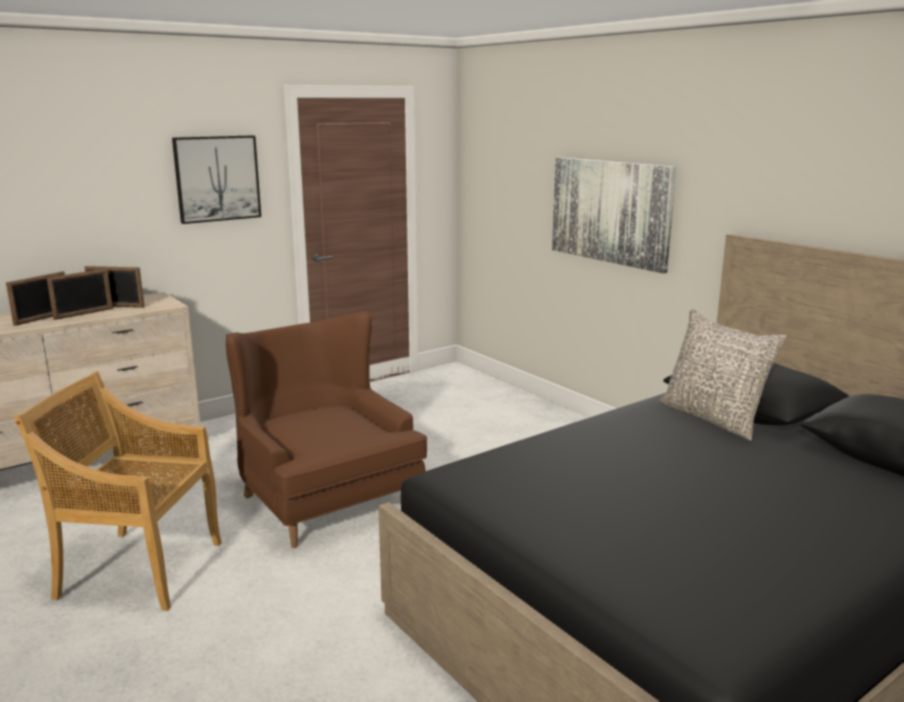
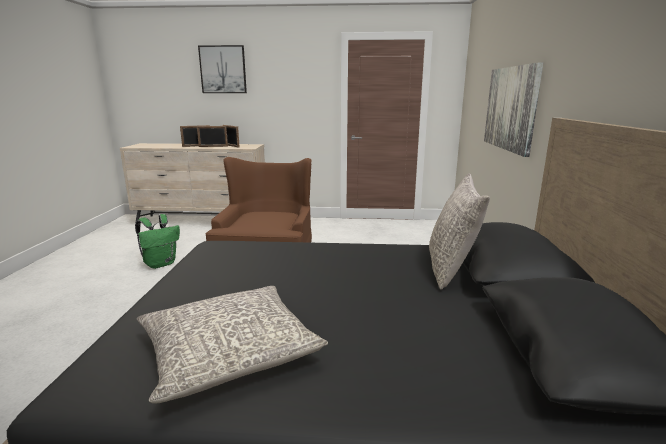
camera: 40 degrees right, 0 degrees up
beige chair [14,371,222,611] -> green backpack [135,214,180,269]
picture [172,135,261,224] -> picture moved to [198,45,247,93]
none -> grey pillow [137,286,328,404]

